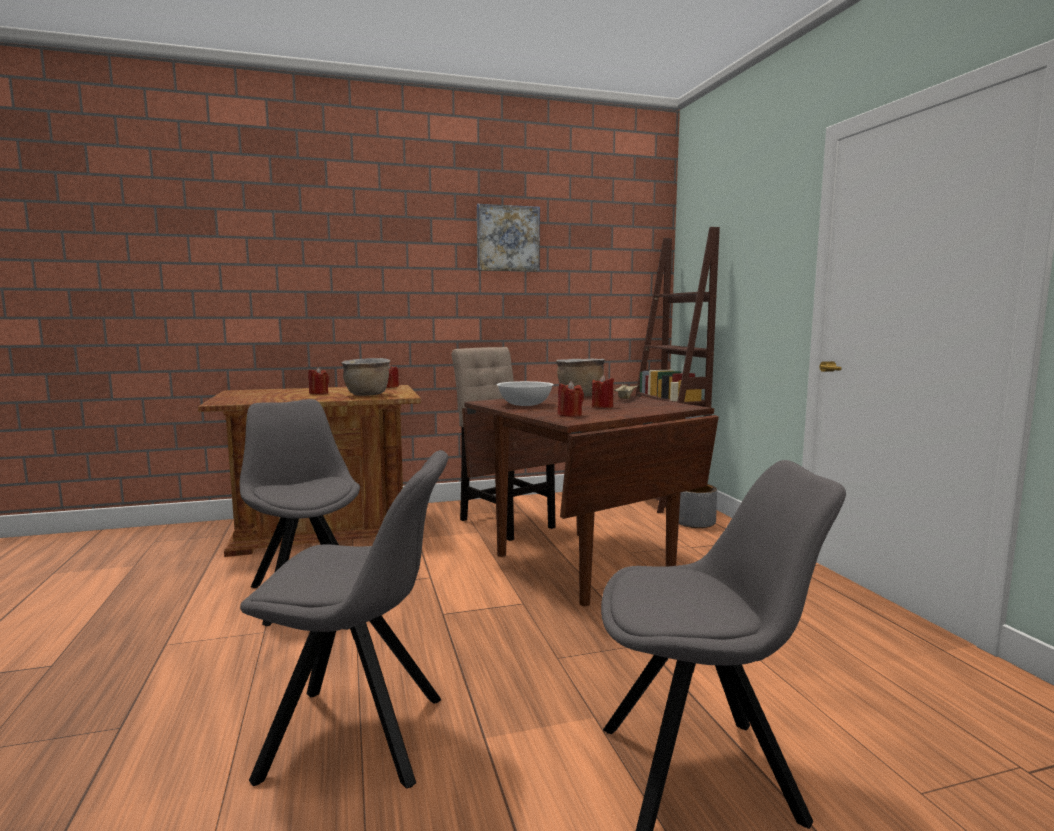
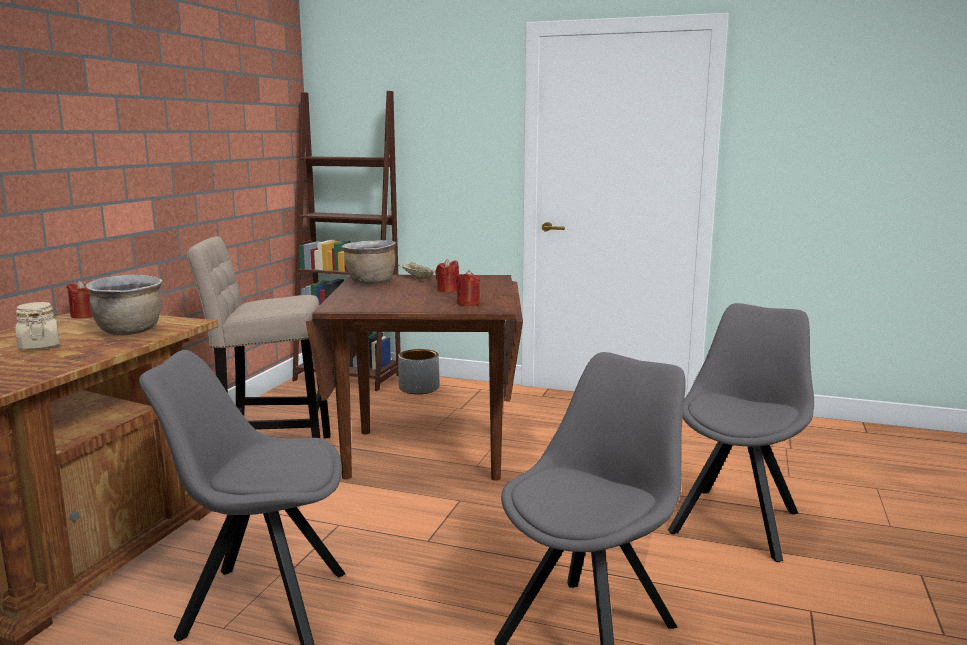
camera: 55 degrees left, 5 degrees up
red candle [308,368,329,394] -> beige jar [15,302,59,350]
picture [477,204,540,272] -> none
white bowl [497,381,554,406] -> none

